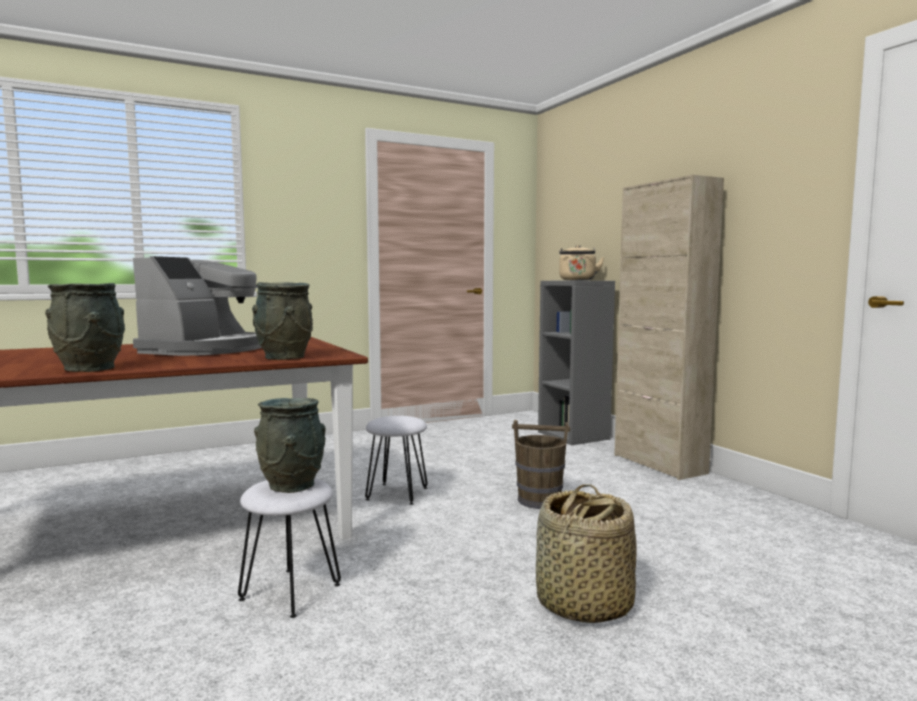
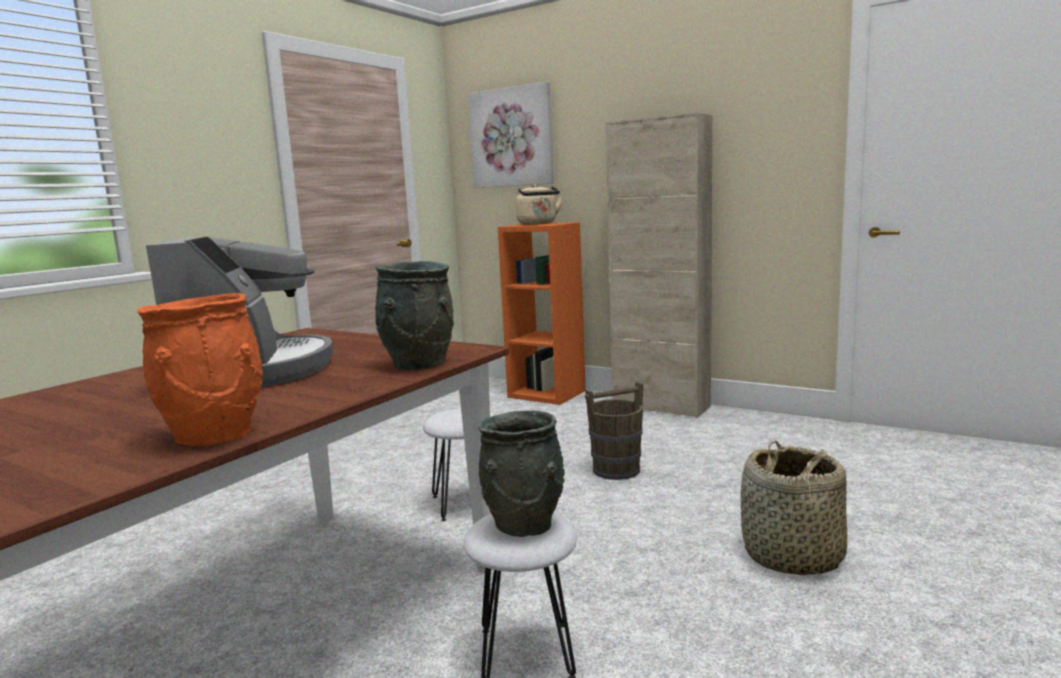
camera: 30 degrees left, 5 degrees up
grey vase [45,283,125,372] -> orange vase [137,293,263,446]
grey bookcase [538,281,615,445] -> orange bookcase [498,222,585,405]
none -> picture [468,81,554,188]

